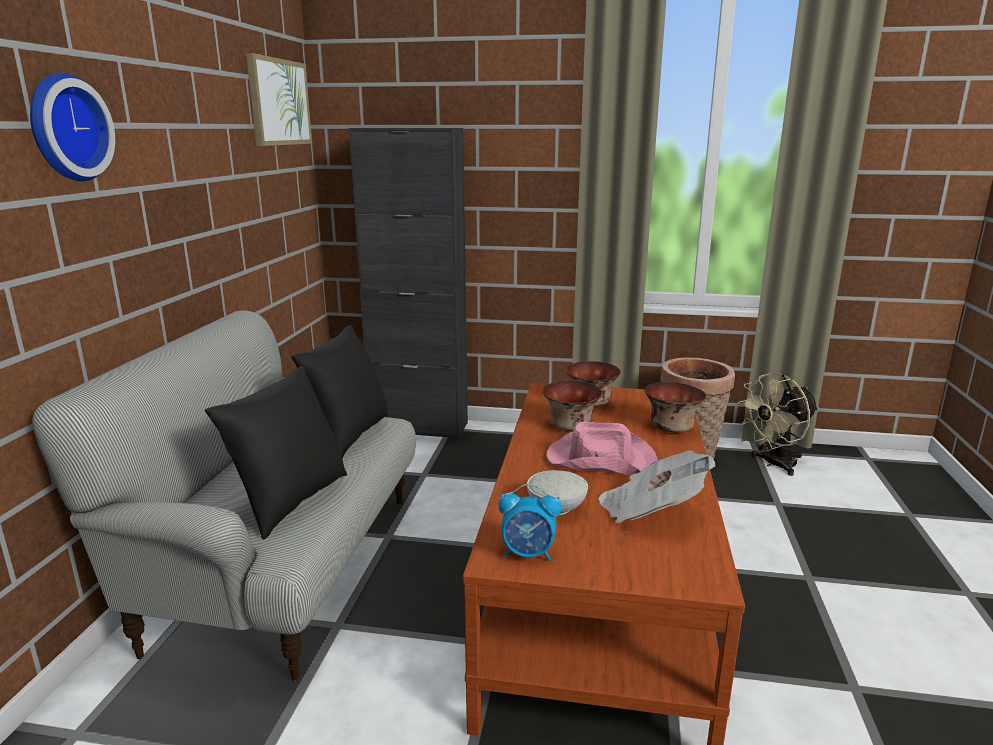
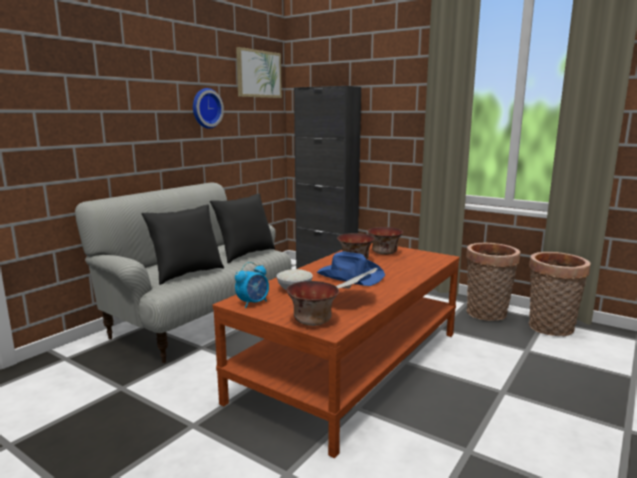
camera: 25 degrees right, 5 degrees down
wall clock [30,73,115,181] -> wall clock moved to [193,88,224,129]
alarm clock [498,484,562,561] -> alarm clock turned 75 degrees counterclockwise [235,262,269,308]
pink hat [546,421,657,475] -> blue hat [317,251,385,286]
bowl [645,382,706,432] -> bowl moved to [287,281,339,326]
beige fan [738,373,819,476] -> basket [529,252,591,336]

